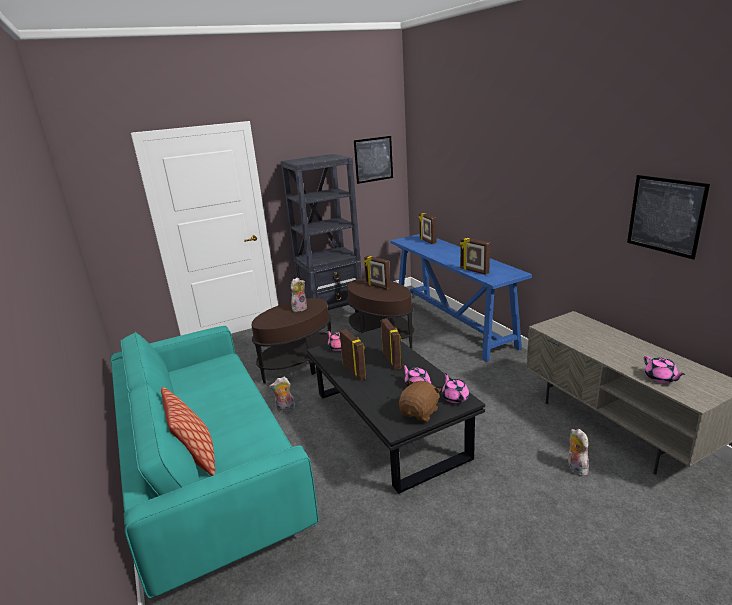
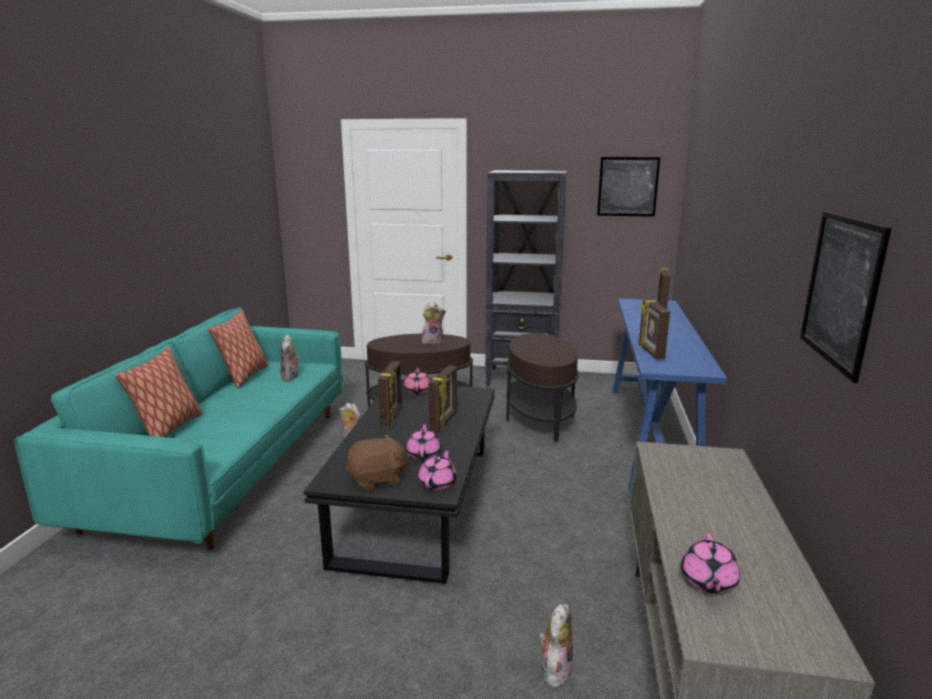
camera: 35 degrees right, 5 degrees down
picture frame [364,256,391,289] -> none
none -> pillow [208,311,268,388]
none -> plush toy [280,334,300,381]

